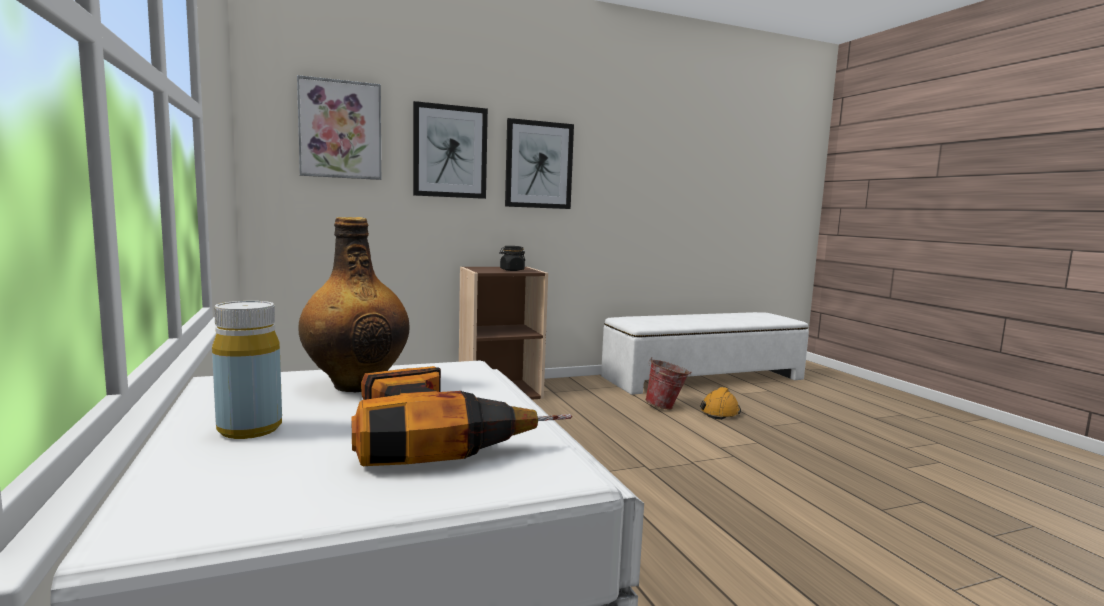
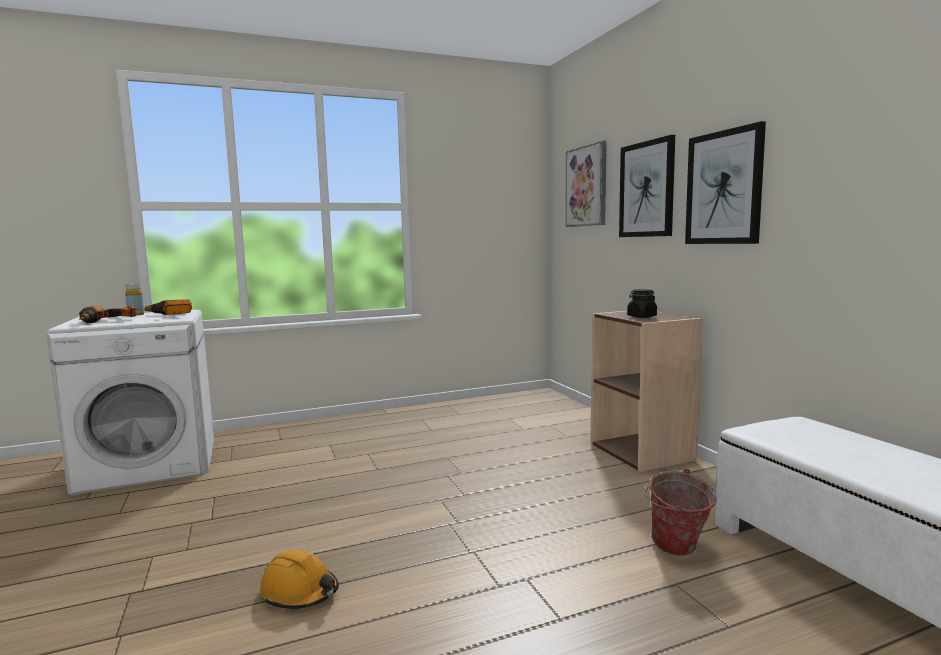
camera: 90 degrees right, 0 degrees up
bottle [299,217,410,392] -> power drill [135,299,192,315]
orange hard hat [700,387,741,420] -> orange hard hat moved to [260,550,339,609]

